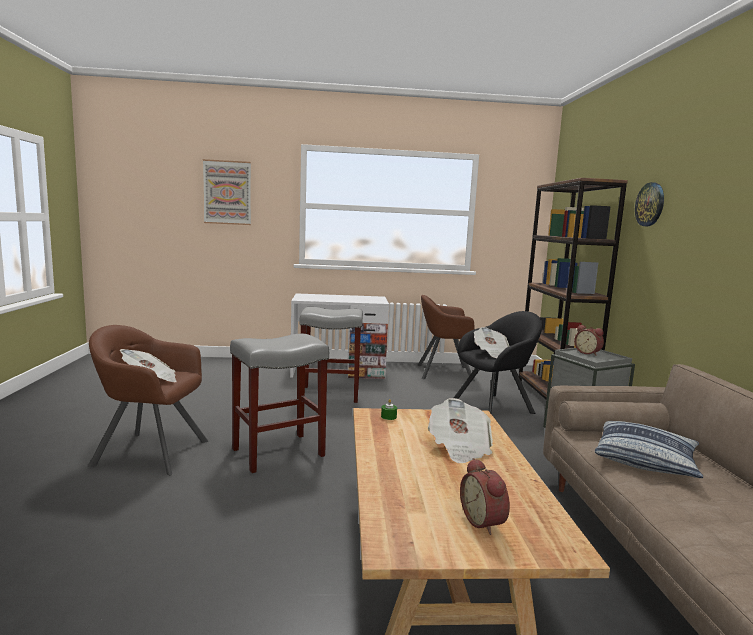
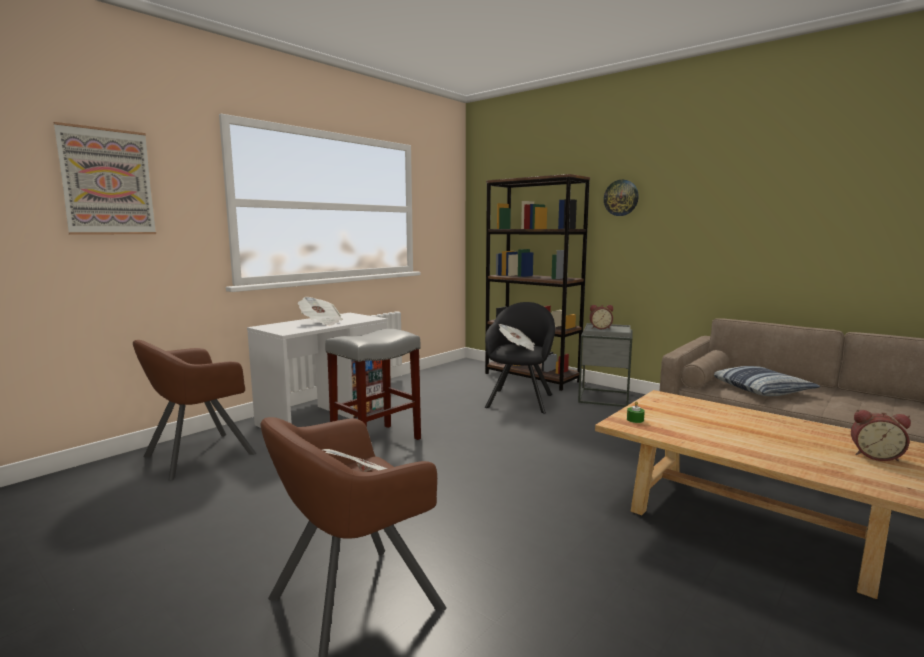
camera: 45 degrees left, 0 degrees up
grey stool [230,334,329,473] -> none
brown armchair [417,295,475,381] -> brown armchair moved to [133,340,256,481]
newspaper [428,398,493,463] -> newspaper moved to [298,297,343,326]

